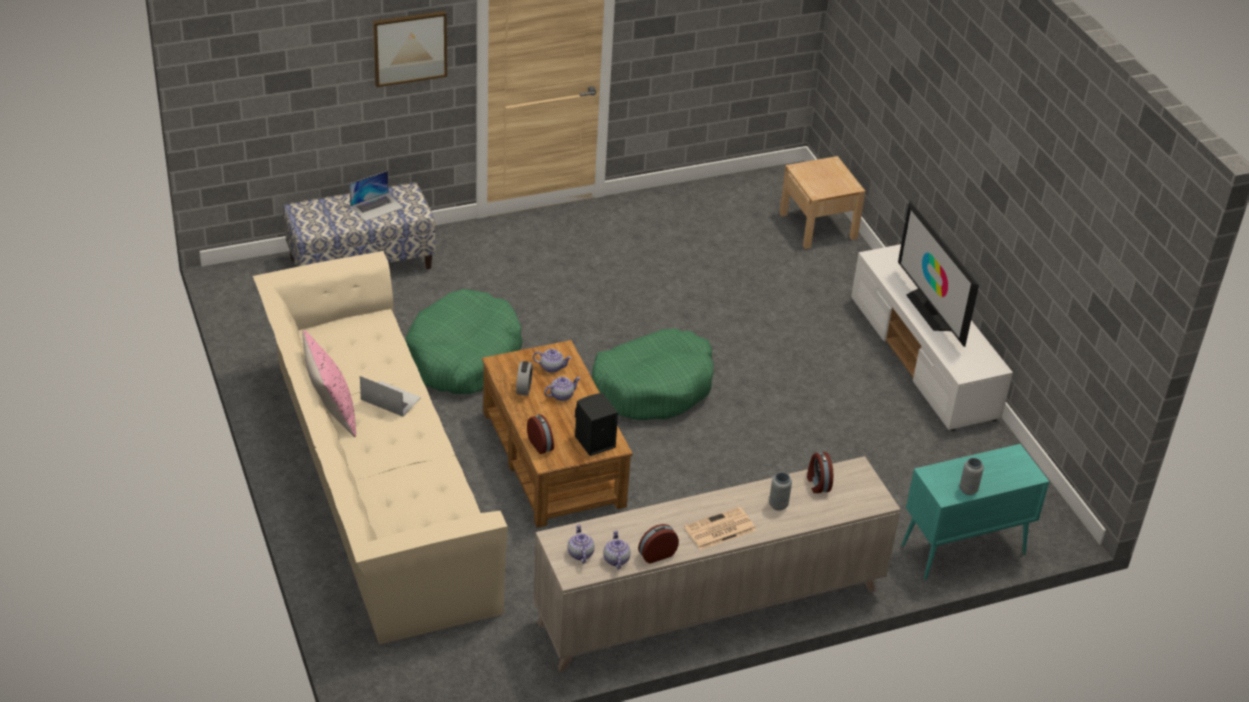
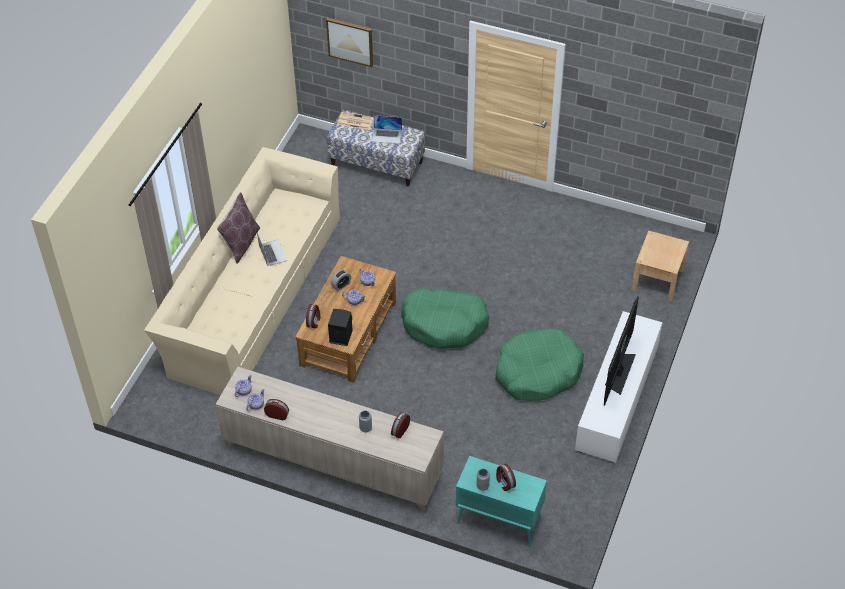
camera: 45 degrees right, 10 degrees up
pink pillow [302,330,356,437] -> brown pillow [217,192,260,264]
picture [373,11,447,87] -> picture moved to [326,18,373,67]
green dog bed [405,289,523,394] -> green dog bed moved to [495,329,584,401]
newspaper [684,507,756,550] -> newspaper moved to [337,112,374,130]
none -> alarm clock [496,464,516,491]

